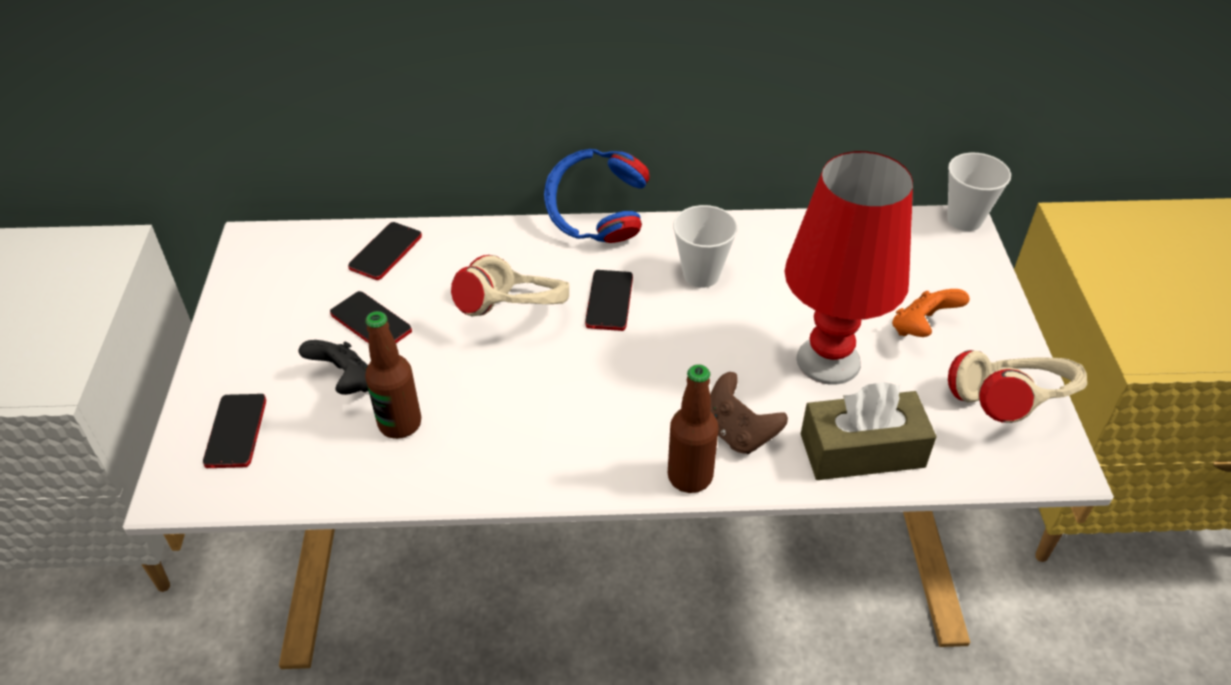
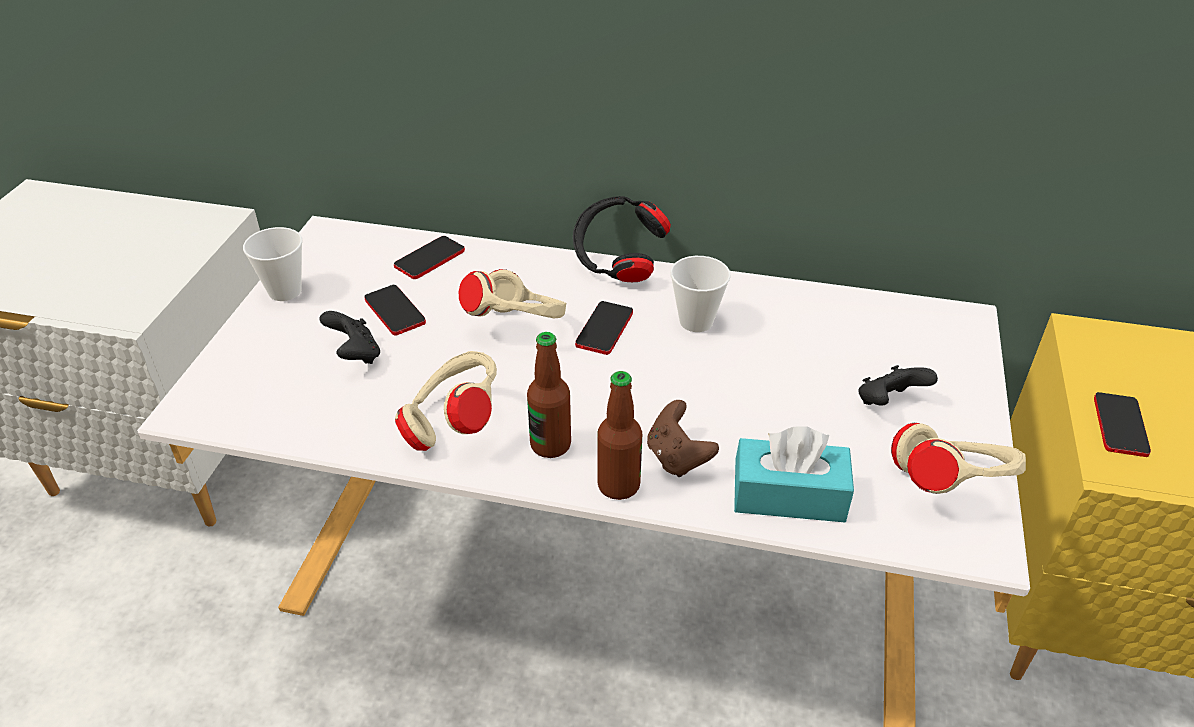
camera: 15 degrees right, 5 degrees down
phone [203,394,266,468] -> phone moved to [1094,392,1151,457]
bottle [365,311,421,439] -> bottle moved to [527,332,571,458]
blue headphones [544,149,650,243] -> black headphones [573,196,671,282]
red table lamp [784,151,913,385] -> none
brown tissue box [801,382,937,480] -> turquoise tissue box [734,426,854,522]
orange game controller [892,289,970,337] -> black game controller [858,365,938,406]
cup [947,153,1011,231] -> cup moved to [243,227,302,301]
none -> beige headphones [395,351,497,451]

